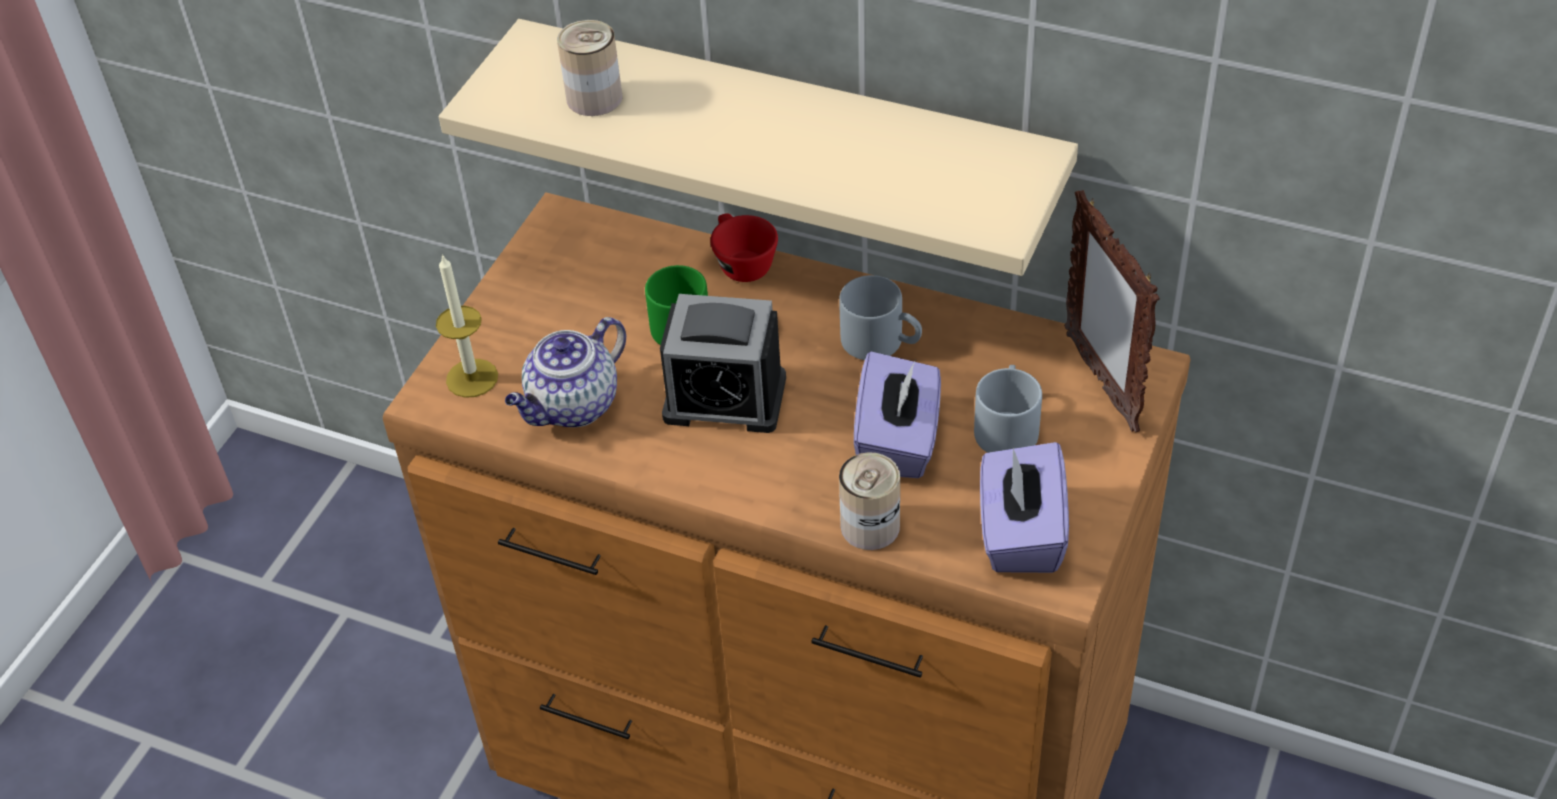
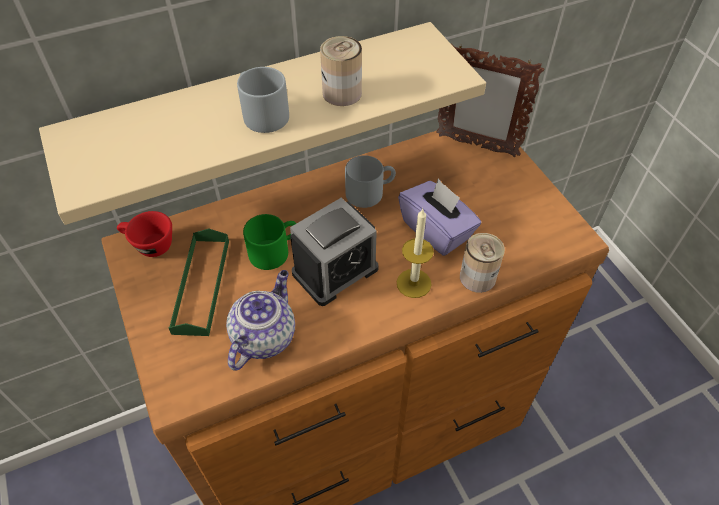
camera: 50 degrees left, 5 degrees up
candle [436,254,498,398] -> candle moved to [397,209,434,298]
teapot [505,317,626,427] -> teapot turned 150 degrees counterclockwise [226,270,295,371]
can [557,20,623,116] -> can moved to [320,36,362,106]
red cup [710,213,778,282] -> red cup moved to [117,211,172,257]
grey mug [974,365,1042,453] -> grey mug moved to [237,67,289,133]
purple tissue box [980,442,1069,573] -> none
none -> green tray [169,229,229,336]

